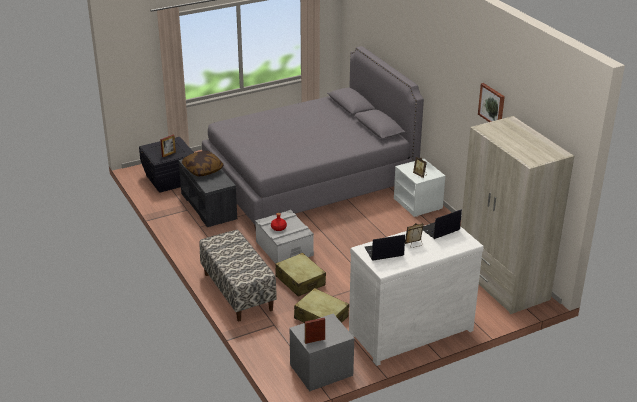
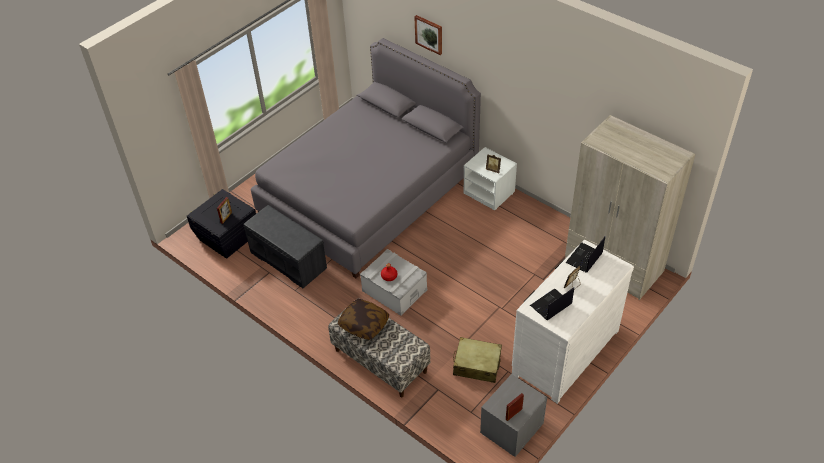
camera: 20 degrees left, 15 degrees up
pillow [182,151,224,176] -> pillow moved to [338,299,389,340]
beige suitcase [275,253,326,297] -> none
picture [478,83,505,122] -> picture moved to [414,15,442,55]

